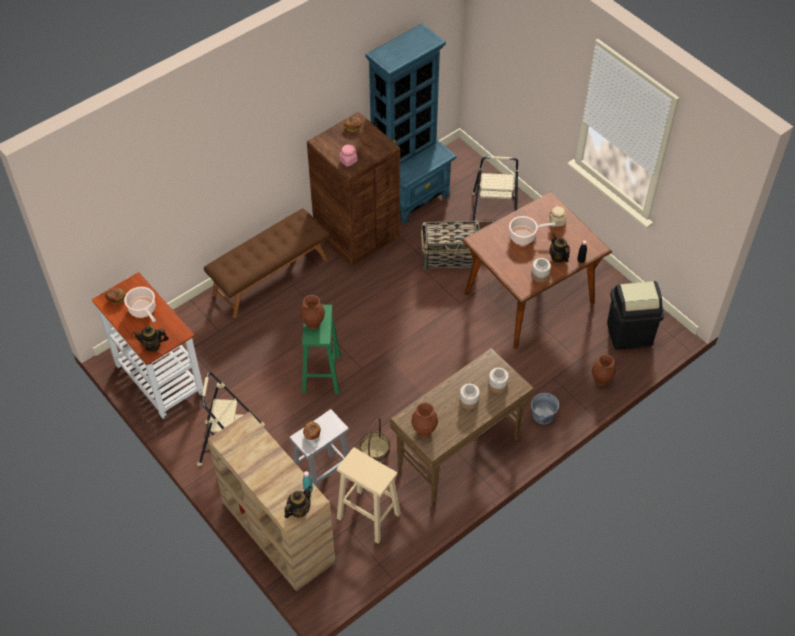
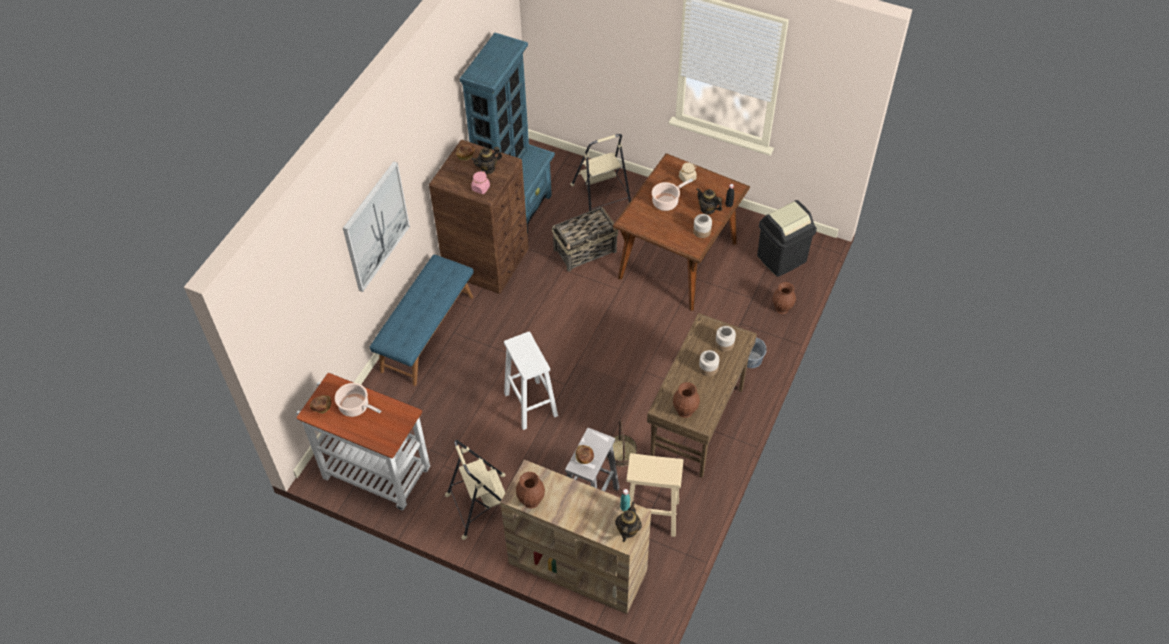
camera: 25 degrees left, 0 degrees up
teapot [132,326,169,352] -> teapot moved to [472,147,502,174]
brown bench [204,208,330,318] -> blue bench [370,254,474,386]
brown vase [300,295,325,330] -> brown vase moved to [516,472,545,509]
green stool [302,305,341,394] -> white stool [504,331,558,430]
none -> picture [343,161,410,292]

